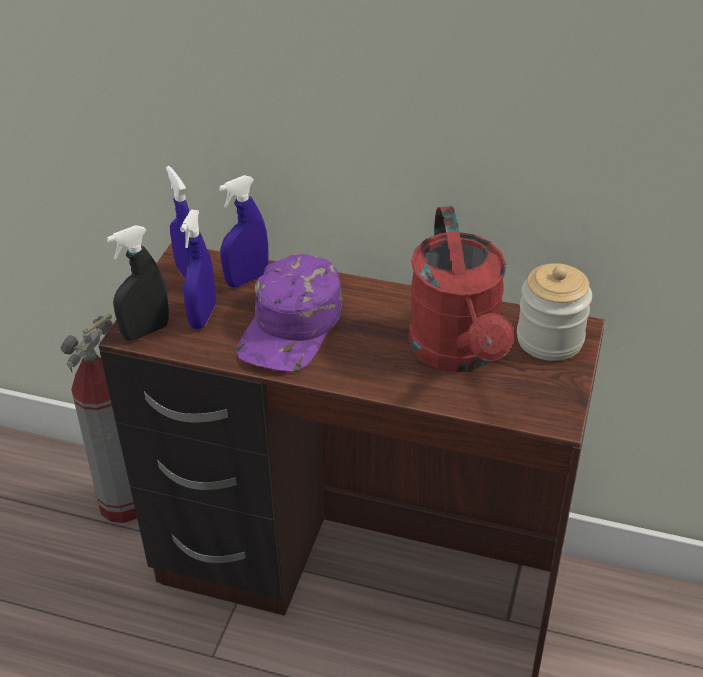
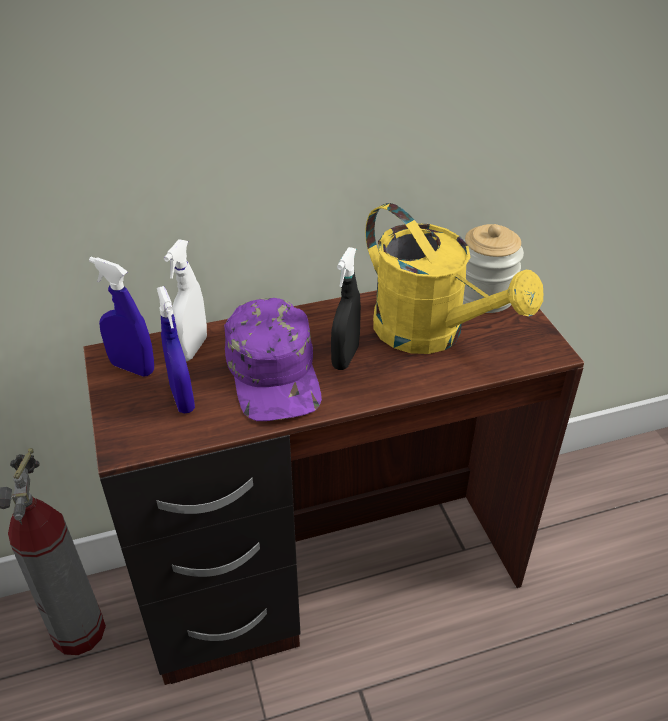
camera: 35 degrees left, 0 degrees up
black spray bottle [107,225,169,340] -> black spray bottle moved to [331,247,361,370]
blue spray bottle [219,175,269,287] -> white spray bottle [164,239,207,361]
red watering can [409,206,514,372] -> yellow watering can [365,203,543,354]

